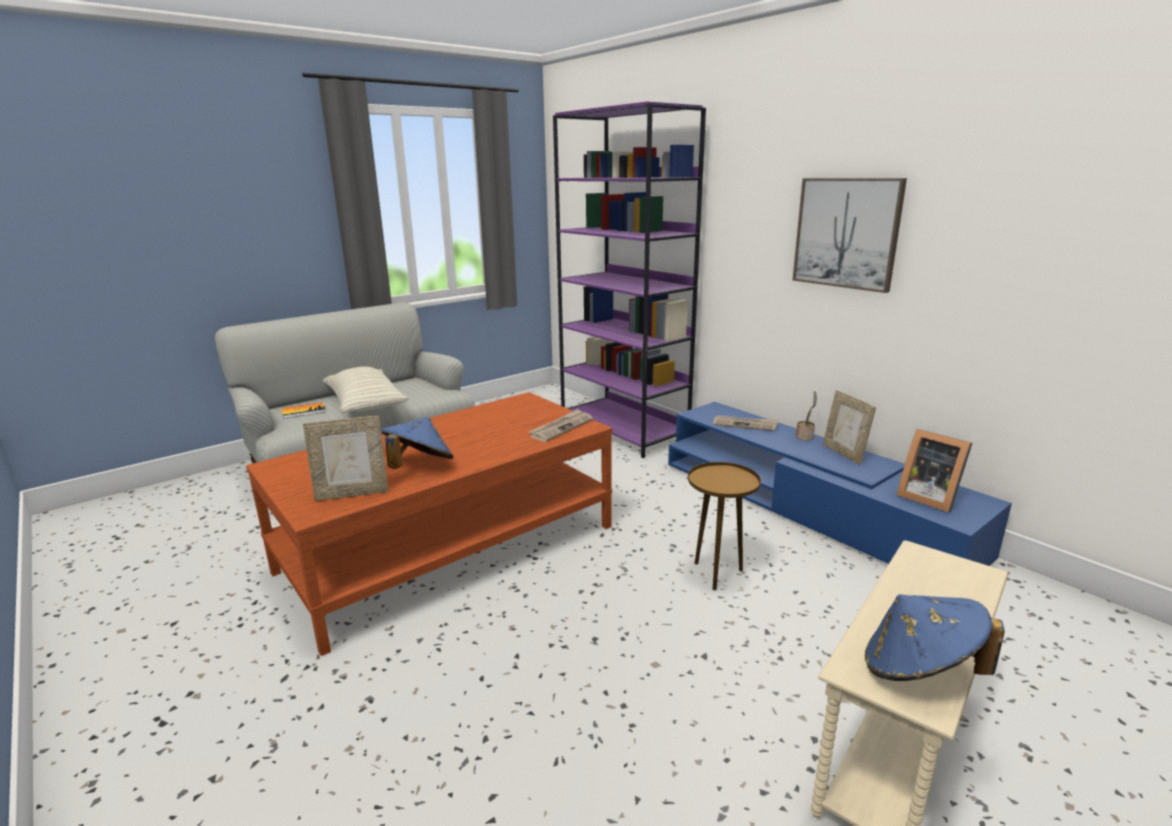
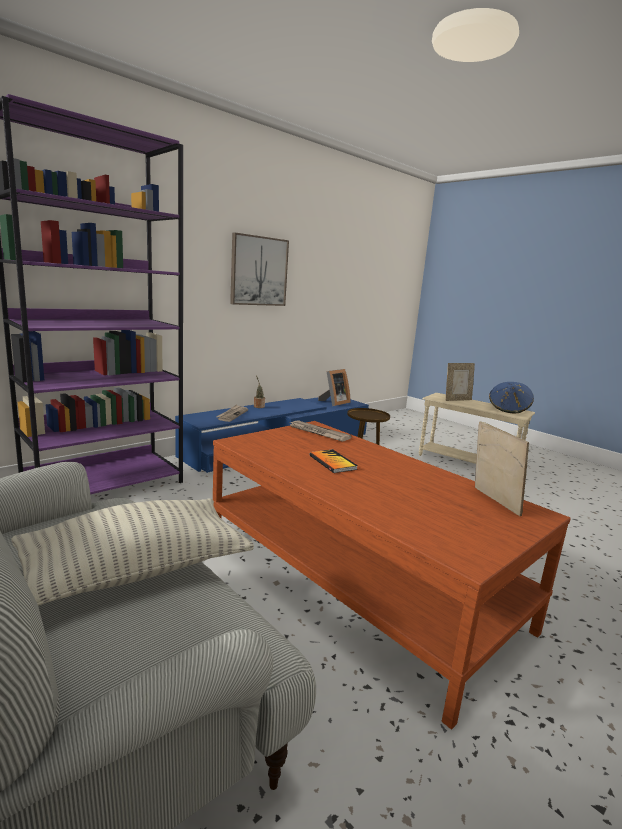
camera: 95 degrees left, 5 degrees down
book [282,402,325,419] -> book moved to [309,449,358,473]
blue hat [381,417,454,469] -> none
picture frame [823,390,876,465] -> picture frame moved to [446,363,475,401]

